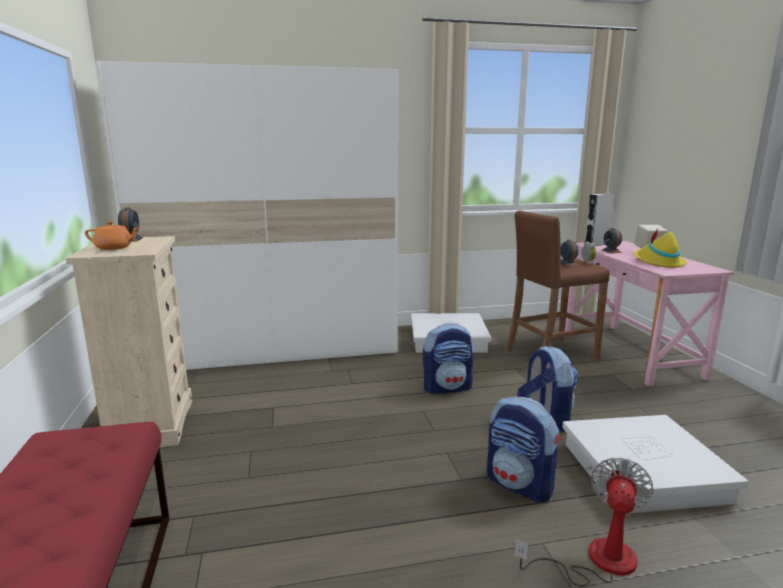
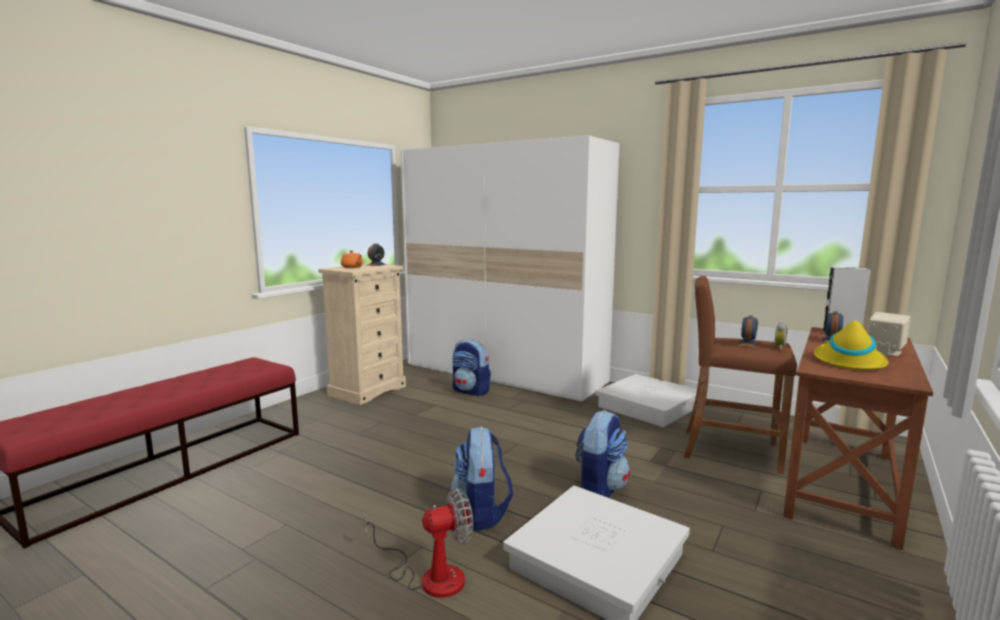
camera: 45 degrees right, 5 degrees down
backpack [423,323,474,394] -> backpack moved to [453,339,491,396]
pink desk [565,241,734,386] -> brown desk [783,327,933,550]

